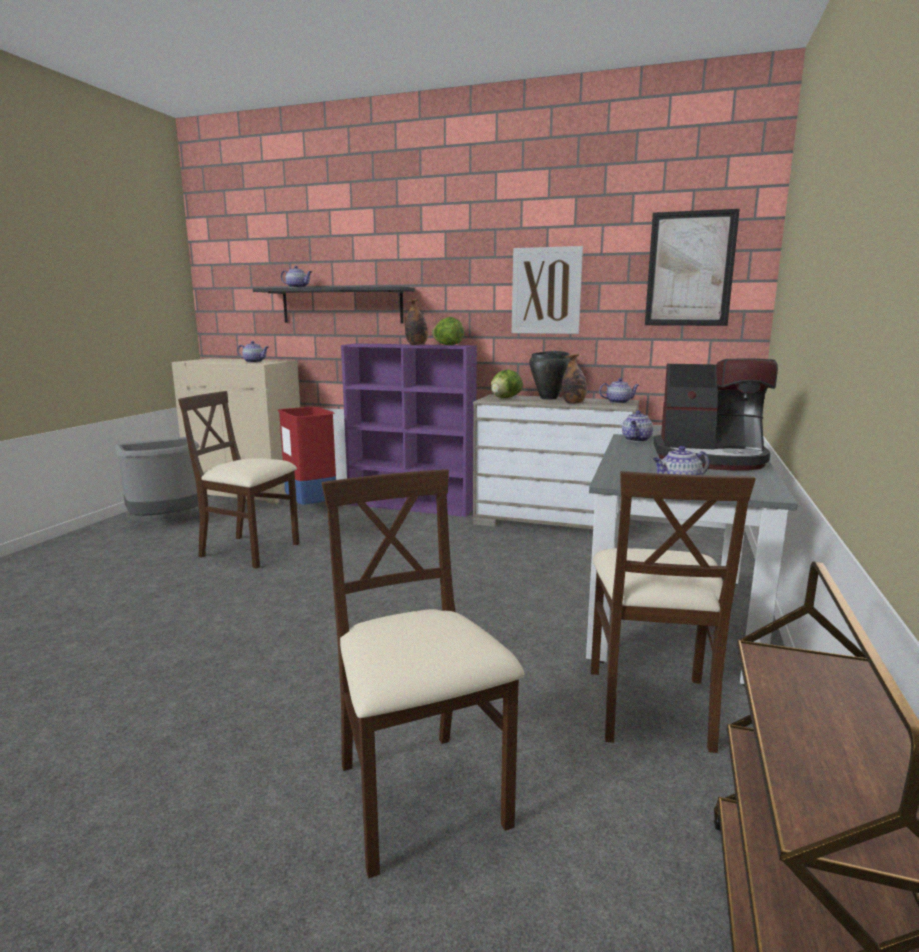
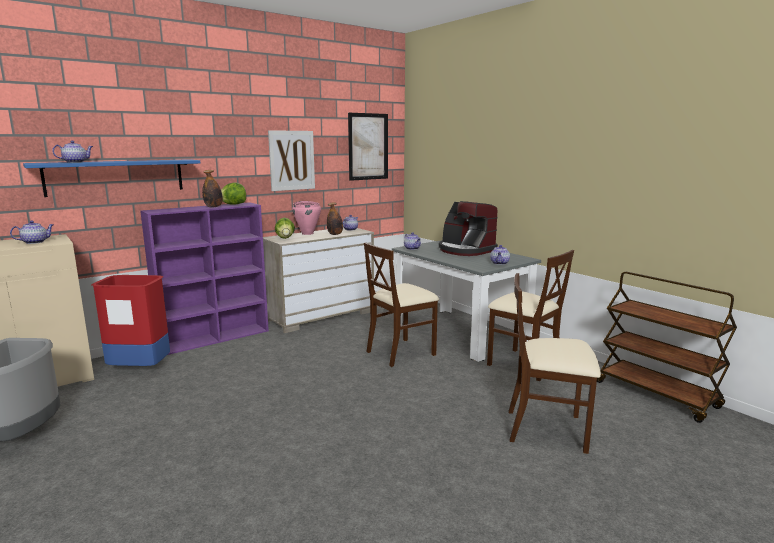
camera: 55 degrees left, 0 degrees up
beige chair [178,391,299,569] -> beige chair moved to [364,242,439,367]
black shelf [253,286,415,323] -> blue shelf [23,159,200,197]
black cooking pot [529,351,570,400] -> pink cooking pot [292,201,321,235]
coffee machine [654,358,778,471] -> coffee machine turned 90 degrees clockwise [439,201,498,256]

